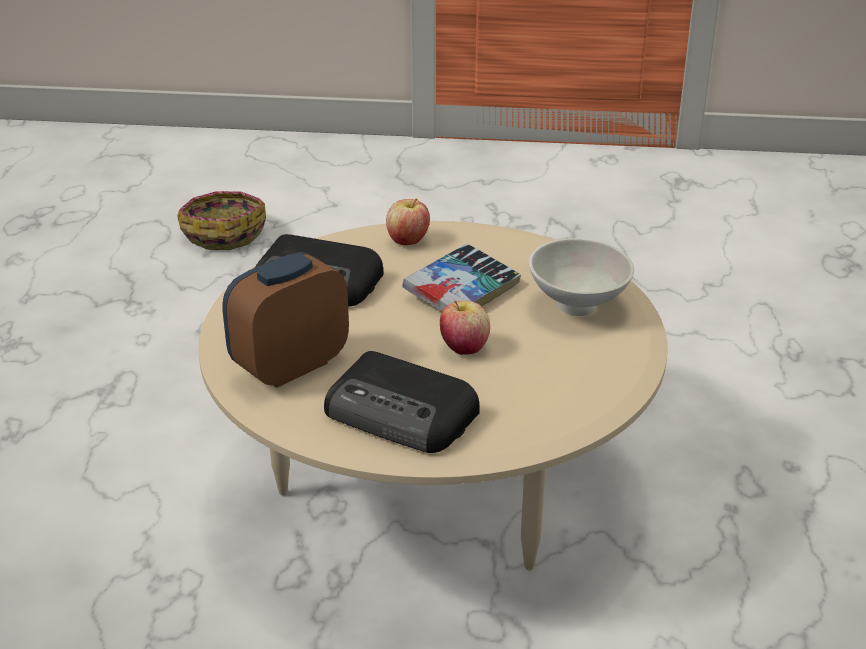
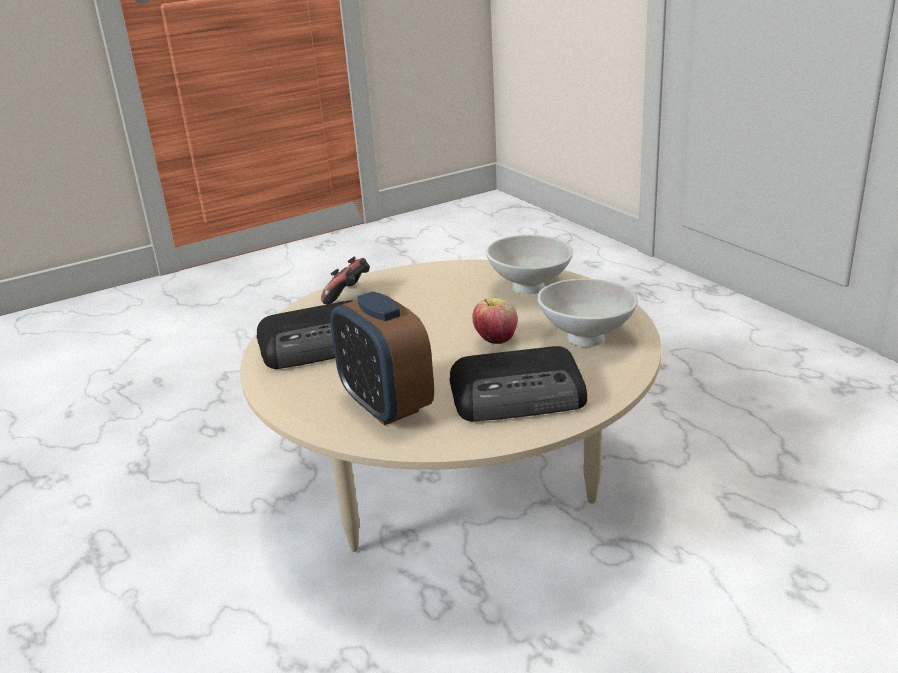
camera: 35 degrees left, 5 degrees down
basket [177,191,266,250] -> none
alarm clock [222,252,349,388] -> alarm clock turned 45 degrees counterclockwise [330,291,434,426]
apple [386,198,430,245] -> game controller [321,256,370,304]
book [402,244,521,312] -> none
none -> white bowl [537,279,638,347]

